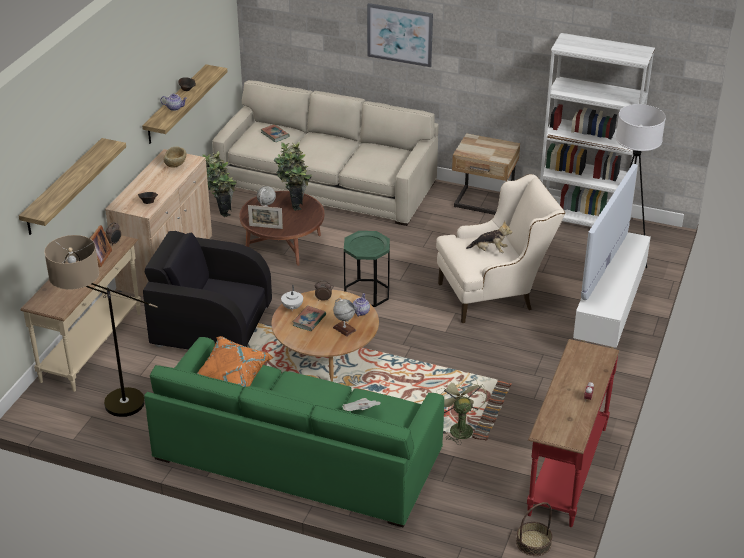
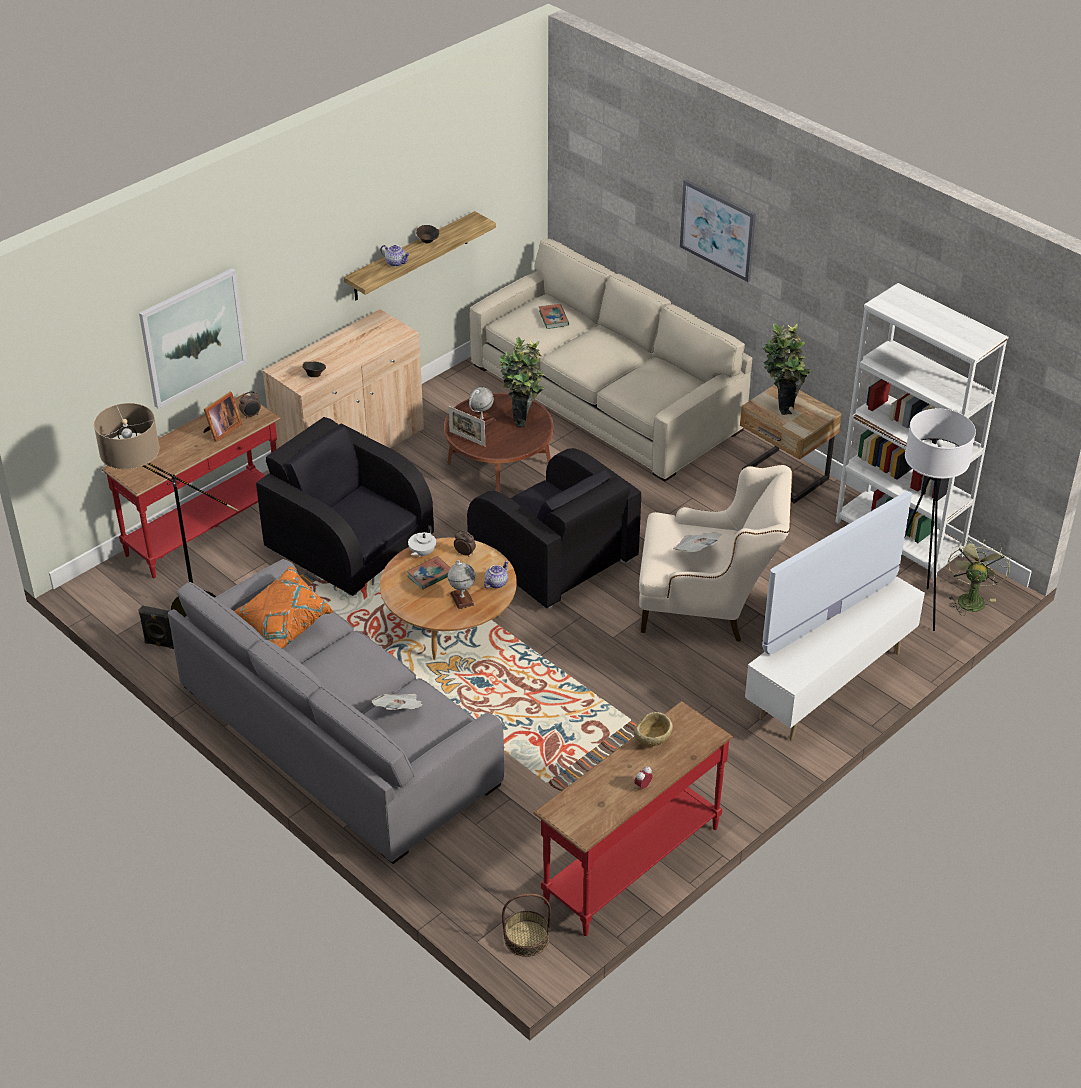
camera: 25 degrees right, 5 degrees up
shelf [19,138,126,235] -> picture [139,268,247,409]
beige console table [20,232,141,392] -> red console table [102,393,281,578]
green sofa [144,337,444,527] -> grey sofa [168,559,504,864]
beige bowl [164,147,186,167] -> beige bowl moved to [634,712,673,747]
potted plant [202,151,237,217] -> potted plant moved to [762,323,811,415]
green side table [344,231,390,307] -> black armchair [467,448,641,609]
green fan [436,377,487,445] -> green fan moved to [948,539,1010,616]
plush toy [466,221,513,253] -> newspaper [673,532,722,552]
none -> black speaker [138,605,174,649]

